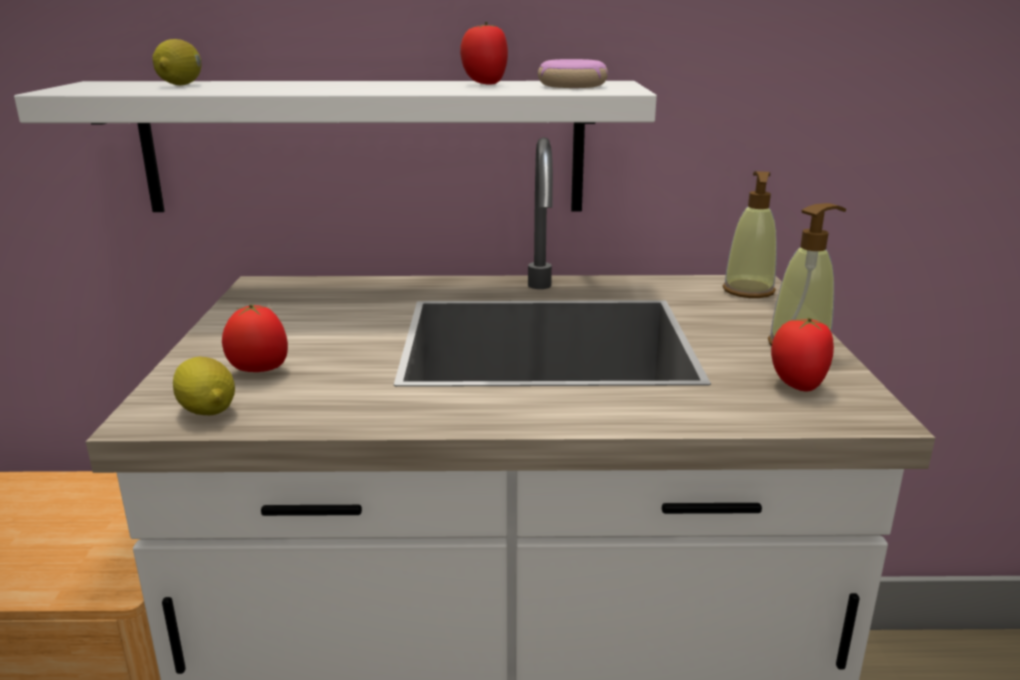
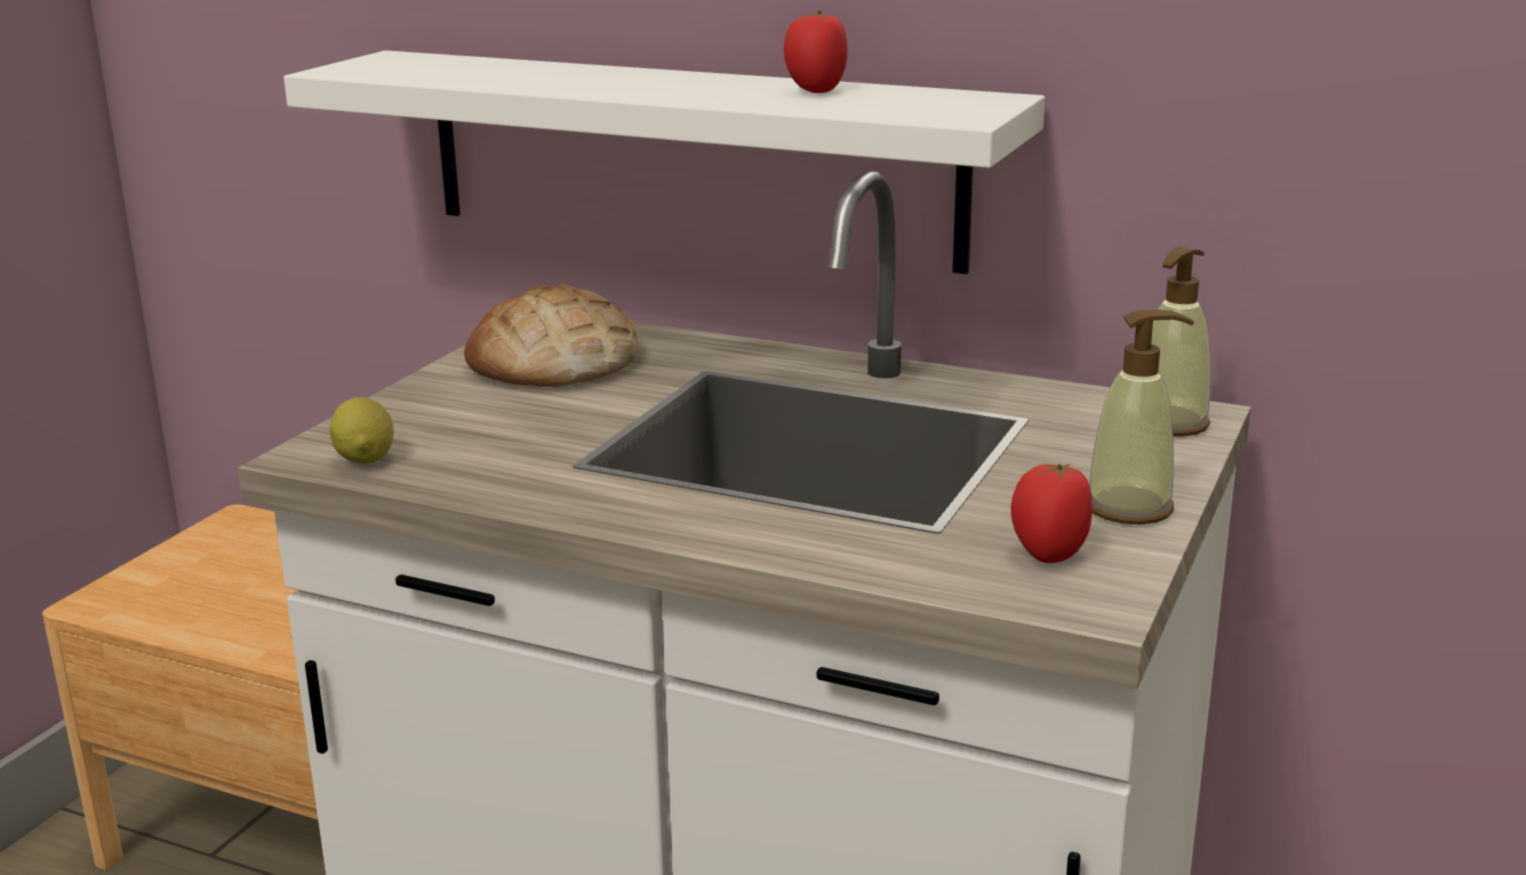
camera: 25 degrees right, 0 degrees up
lemon [153,39,201,85] -> none
tomato [222,305,288,372] -> none
donut [538,59,608,88] -> none
none -> bread [464,284,638,387]

